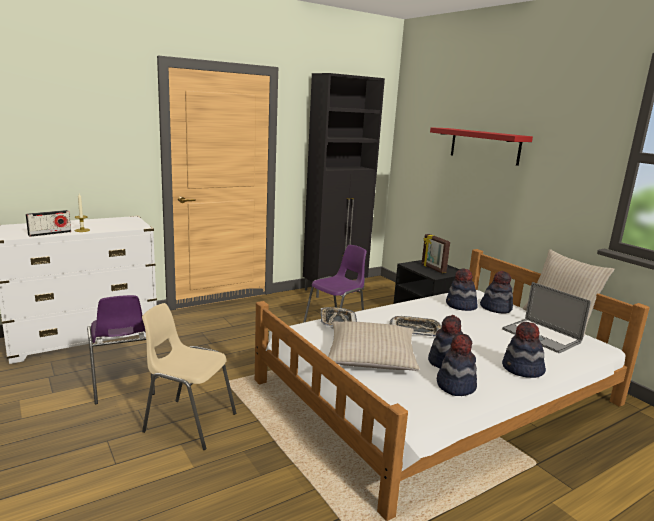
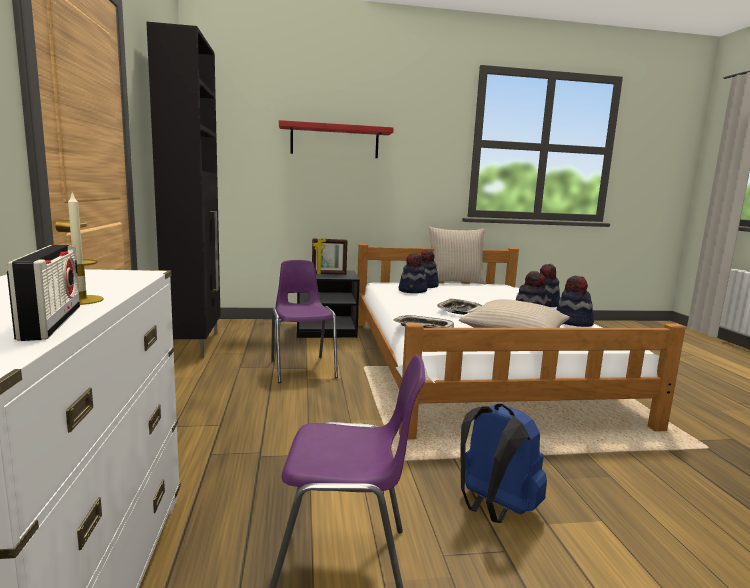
camera: 65 degrees left, 5 degrees down
beige chair [142,303,236,450] -> blue backpack [461,404,547,523]
laptop [502,282,591,353] -> none

